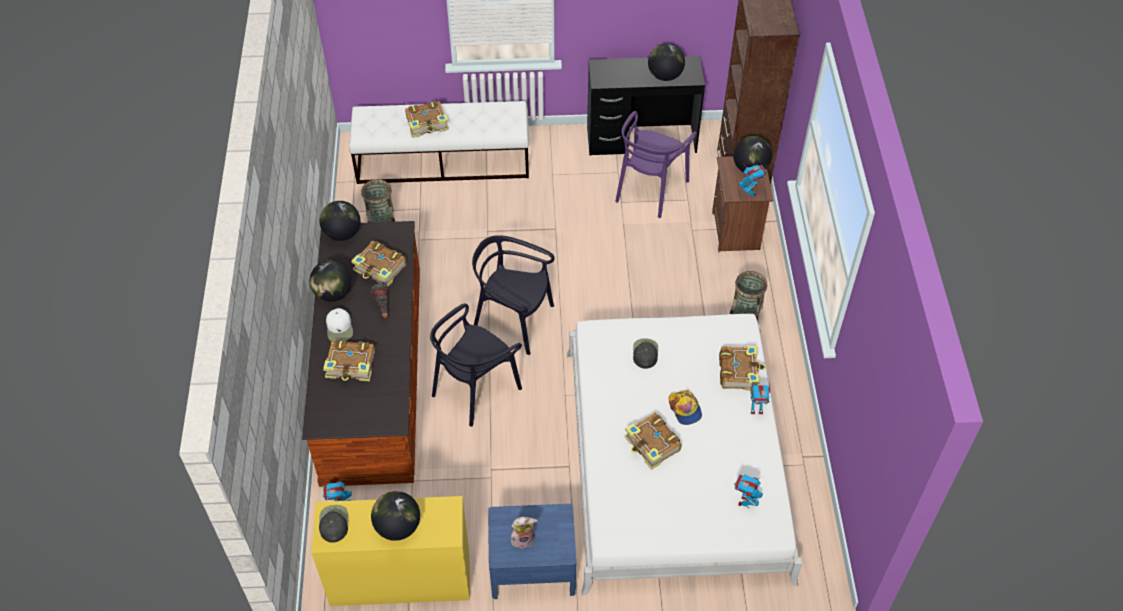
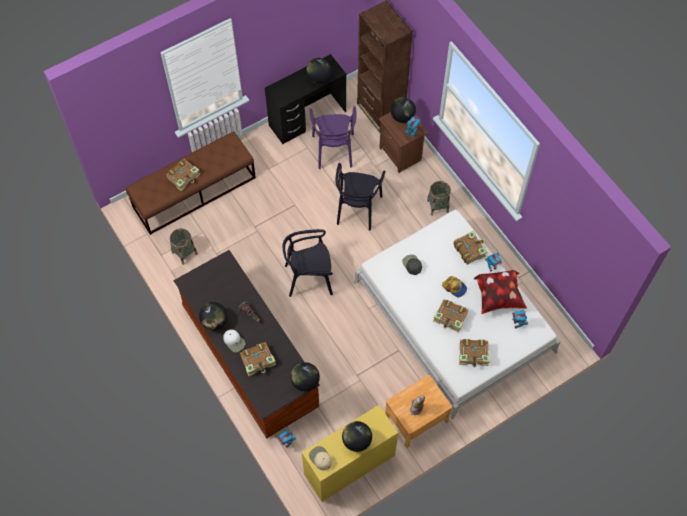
camera: 30 degrees left, 10 degrees up
globe [319,201,360,241] -> globe moved to [291,362,320,392]
black cap [319,505,348,543] -> beige cap [309,446,332,470]
white bench [349,101,529,184] -> brown bench [126,131,256,235]
book [351,241,406,287] -> book moved to [459,339,489,368]
black chair [430,303,522,427] -> black chair moved to [336,163,386,231]
blue nightstand [488,504,576,599] -> brown nightstand [385,375,452,448]
none -> pillow [474,270,527,314]

